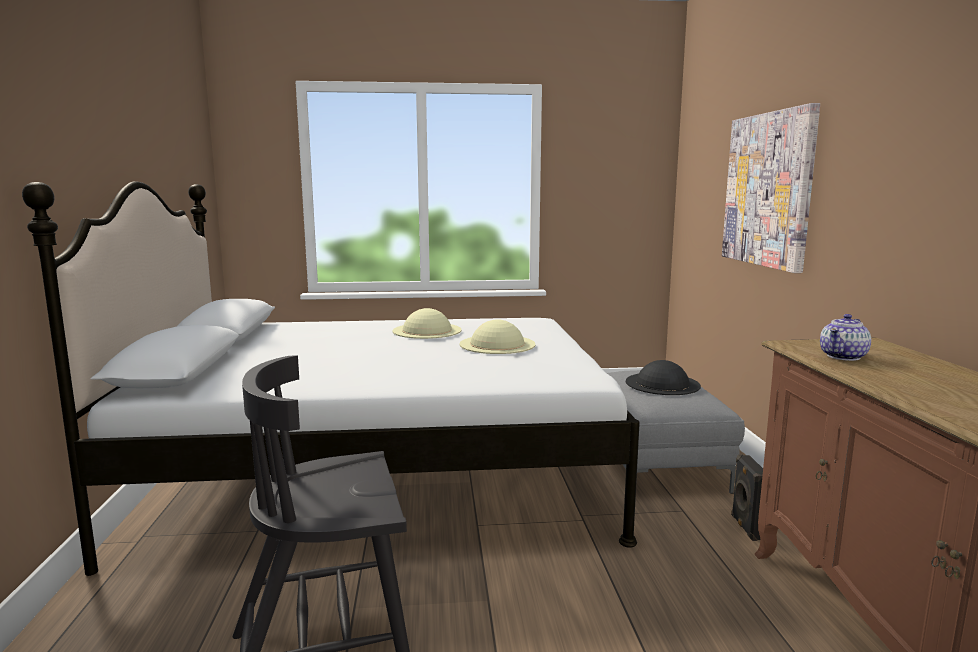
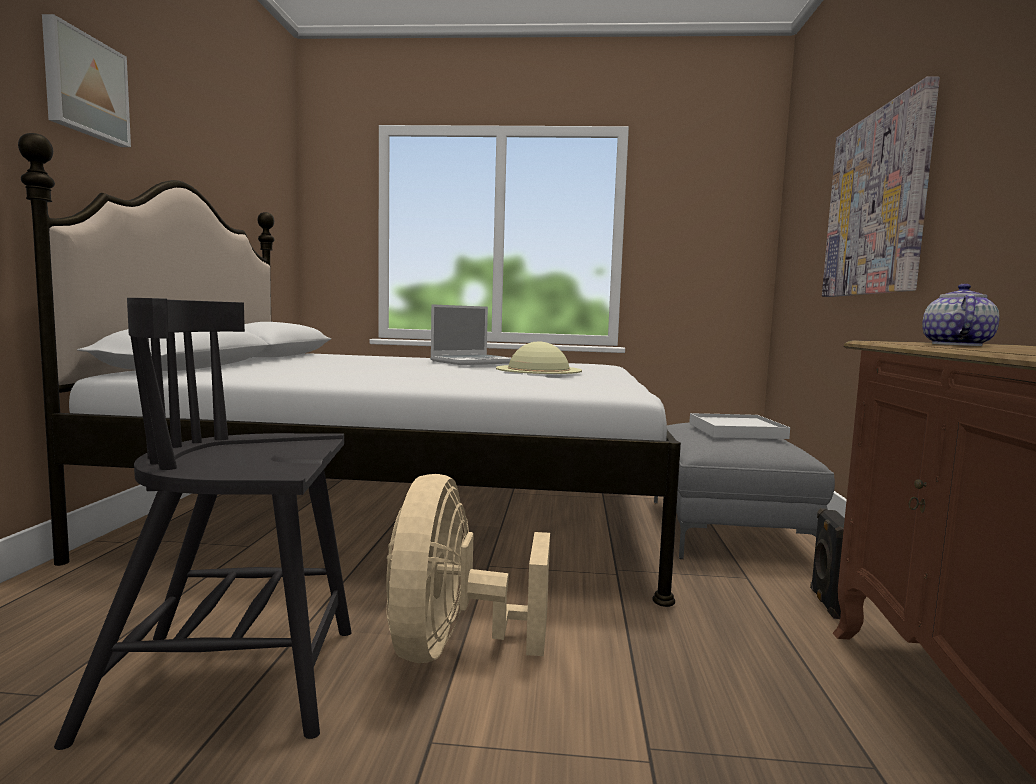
camera: 10 degrees right, 5 degrees down
beige hat [393,308,462,339] -> laptop [430,304,511,365]
black hat [626,360,701,395] -> white tray [689,413,790,439]
teapot [820,314,871,361] -> teapot turned 150 degrees clockwise [922,284,1000,346]
none -> picture [42,14,131,147]
none -> beige fan [386,474,550,663]

